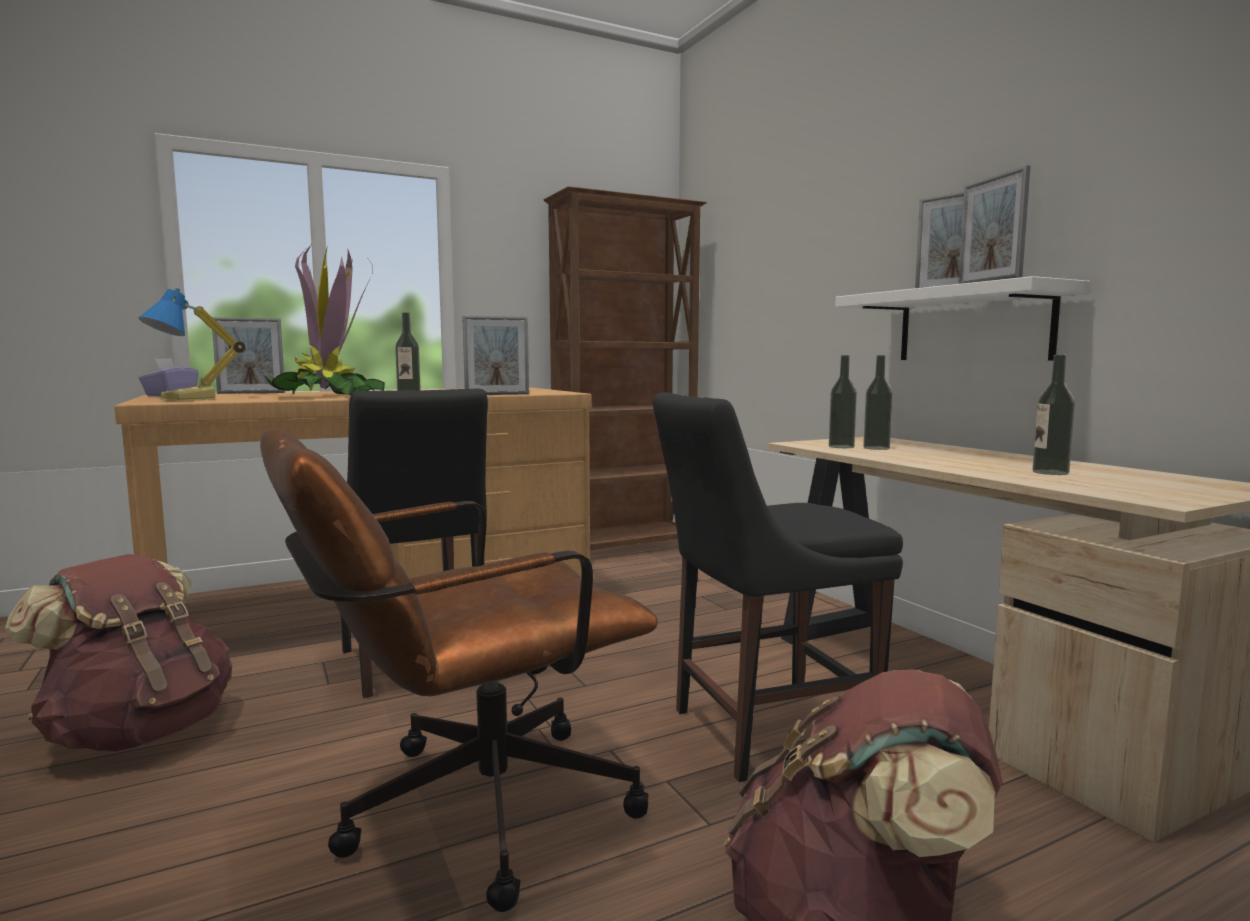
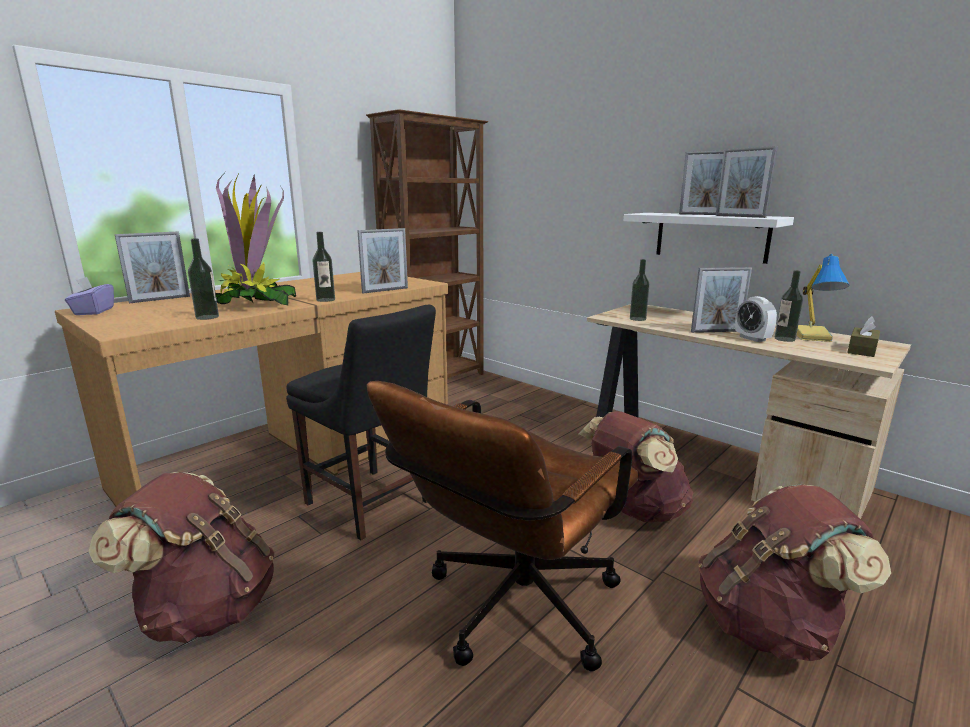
camera: 20 degrees left, 10 degrees up
table lamp [138,288,245,401] -> table lamp moved to [796,254,850,342]
black chair [652,392,903,782] -> brown backpack [578,411,693,522]
bottle [863,355,893,450] -> bottle moved to [188,239,219,320]
none -> picture frame [691,267,752,333]
none -> alarm clock [735,296,777,342]
none -> brown tissue box [847,316,880,357]

